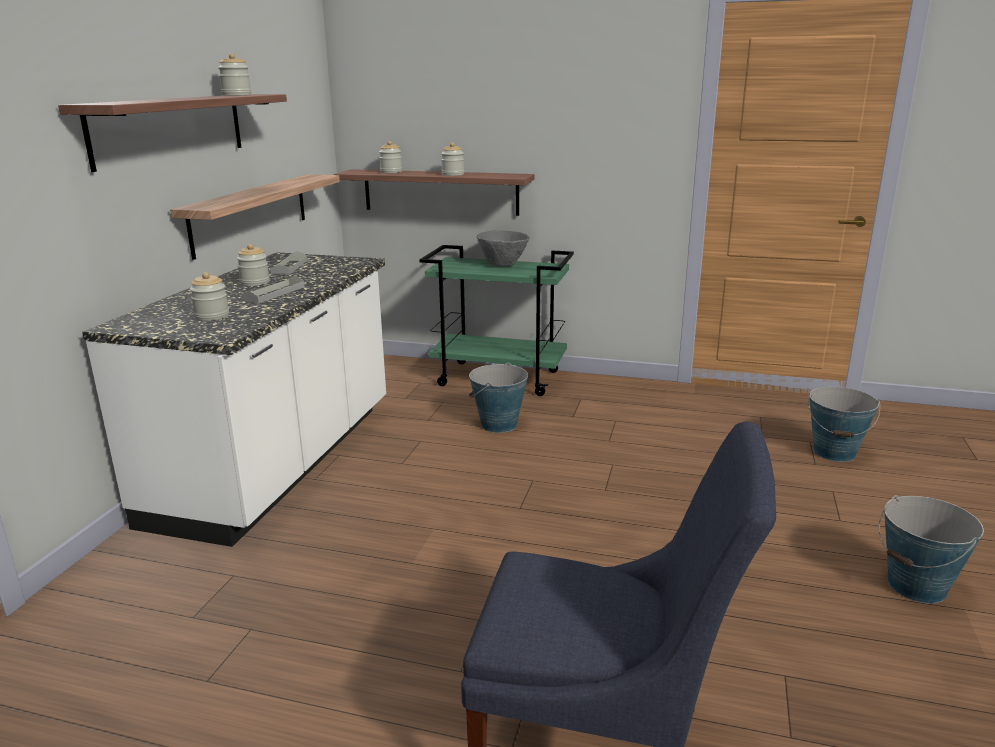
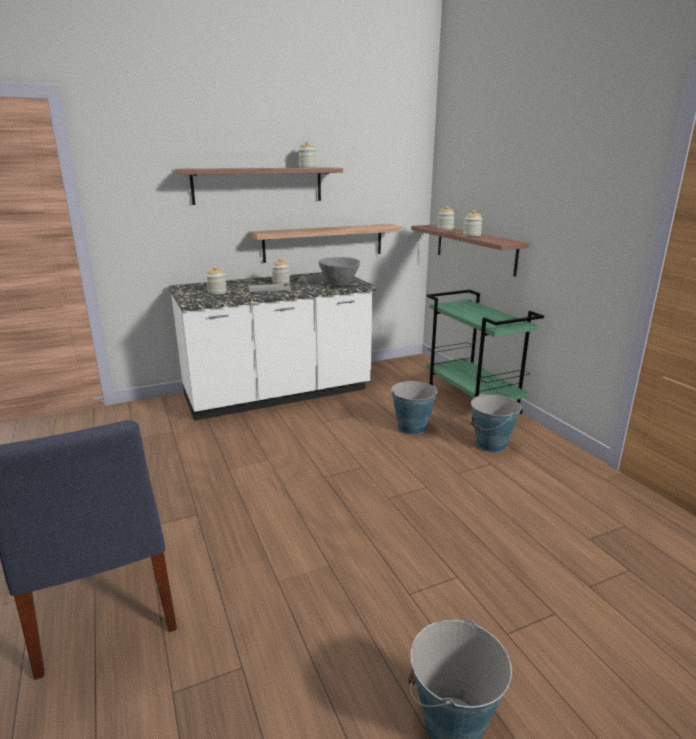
camera: 50 degrees right, 0 degrees up
grey bowl [477,230,530,267] -> grey bowl moved to [319,257,360,286]
bucket [808,386,880,462] -> bucket moved to [469,394,521,453]

